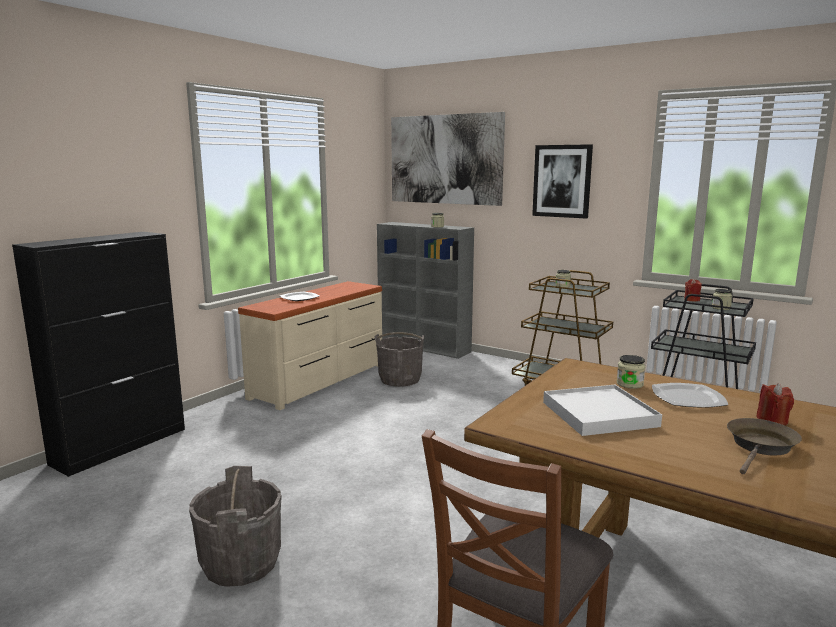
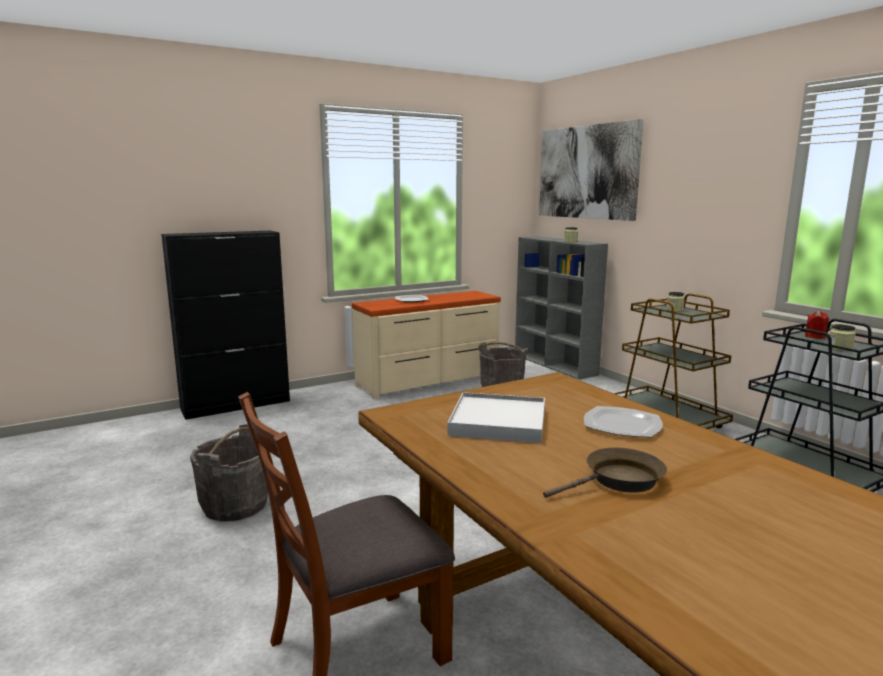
camera: 25 degrees right, 0 degrees up
picture [532,144,593,219] -> none
jar [617,355,645,389] -> none
red candle [756,383,794,425] -> none

